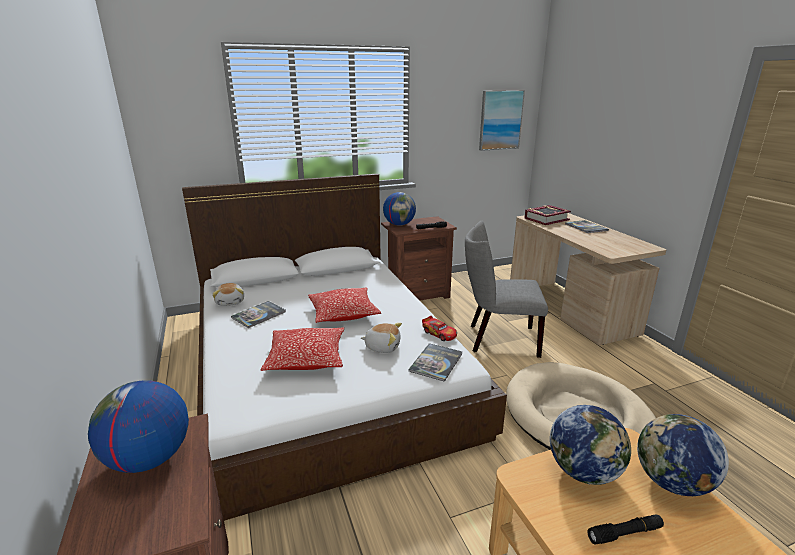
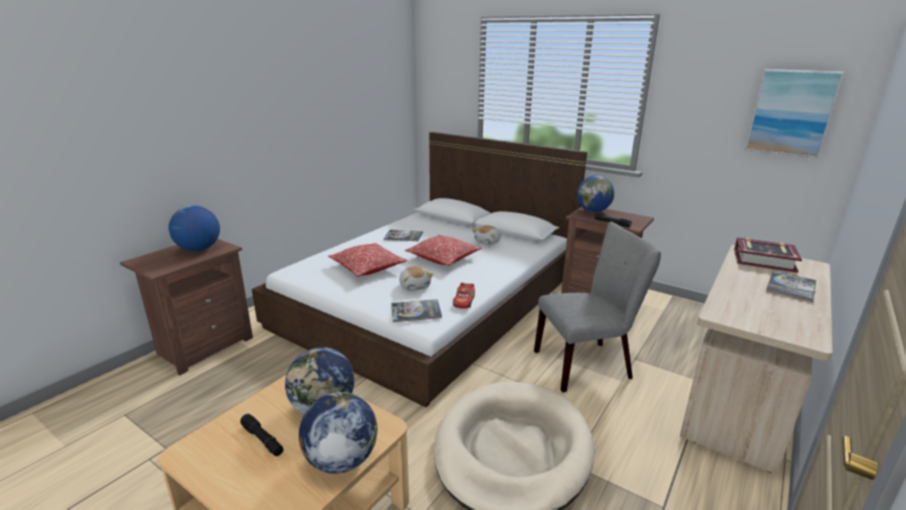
camera: 55 degrees right, 0 degrees up
plush toy [212,283,244,306] -> plush toy moved to [472,225,501,245]
grey chair [465,221,548,358] -> grey chair turned 105 degrees clockwise [534,222,661,392]

